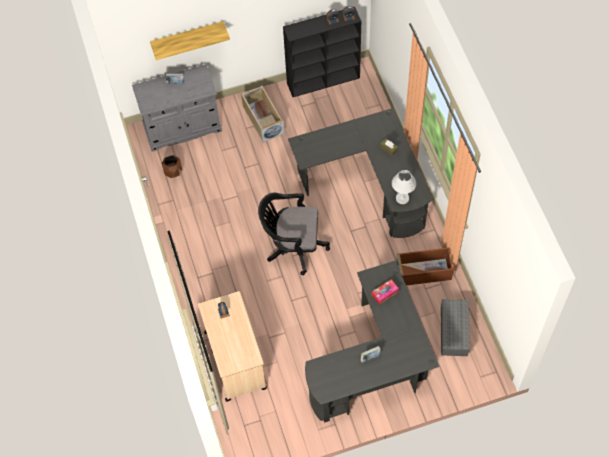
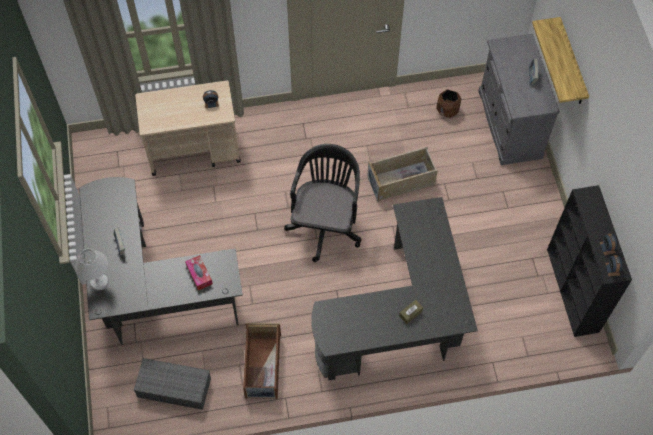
camera: 95 degrees right, 0 degrees up
beige storage box [241,86,285,143] -> beige storage box moved to [367,147,438,202]
white table lamp [392,170,416,204] -> white table lamp moved to [75,249,108,290]

